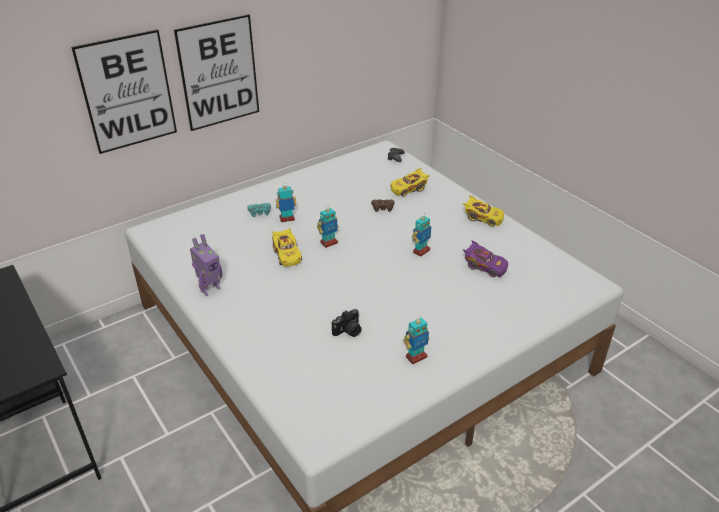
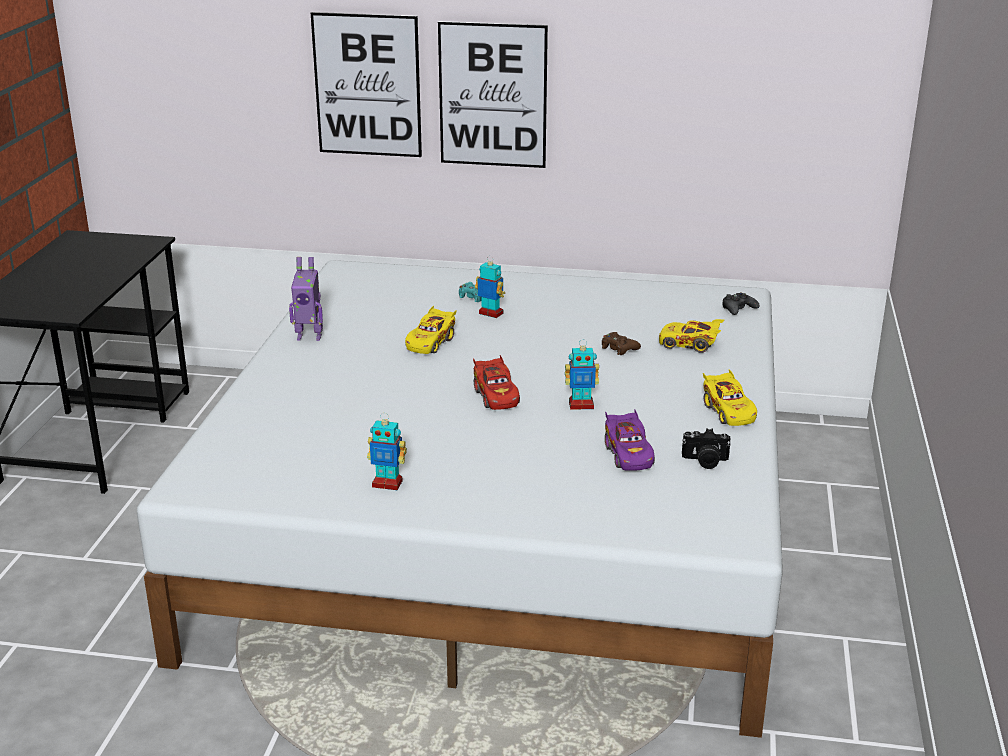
camera: 45 degrees right, 10 degrees down
toy robot [317,206,339,248] -> none
camera [332,309,362,337] -> camera moved to [682,428,731,469]
none -> red toy car [473,355,520,410]

